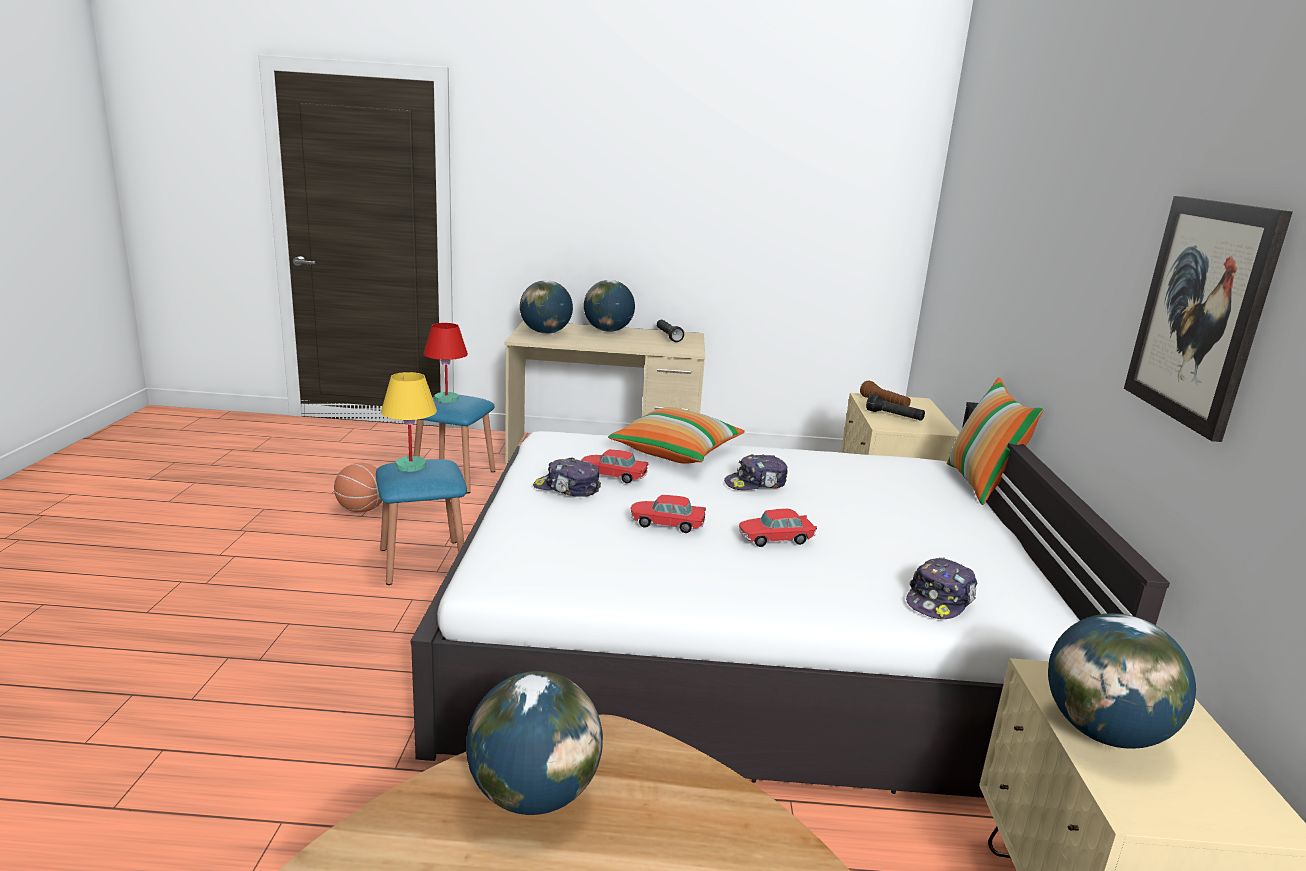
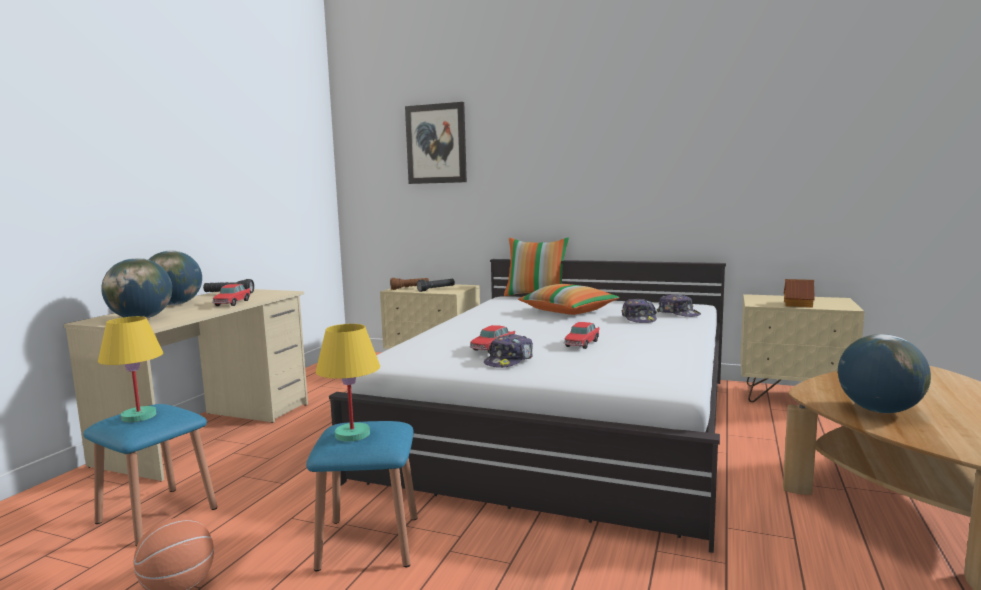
camera: 70 degrees left, 10 degrees down
red table lamp [423,323,468,403] -> yellow table lamp [98,316,163,422]
pillow [608,407,745,464] -> pillow moved to [518,284,620,315]
cap [724,454,788,490] -> cap moved to [622,299,657,323]
toy car [739,508,817,547] -> toy car moved to [212,284,251,306]
globe [1048,613,1196,749] -> toy house [784,279,815,307]
picture [1124,196,1293,442] -> picture moved to [405,102,467,184]

